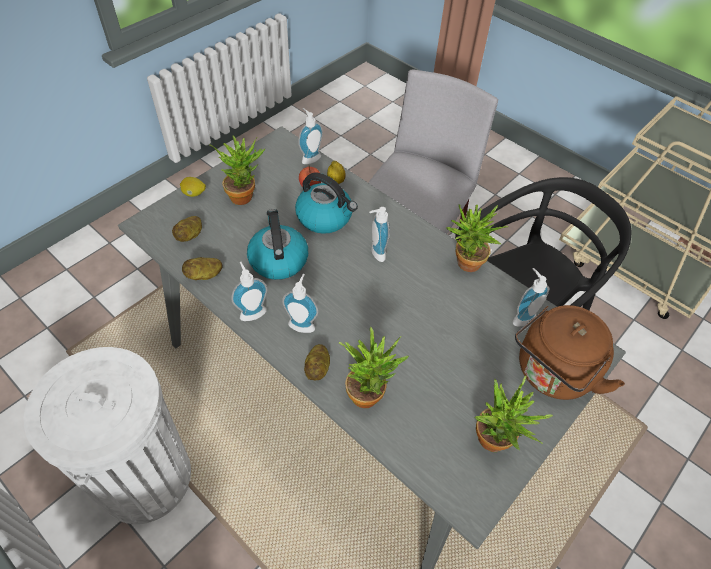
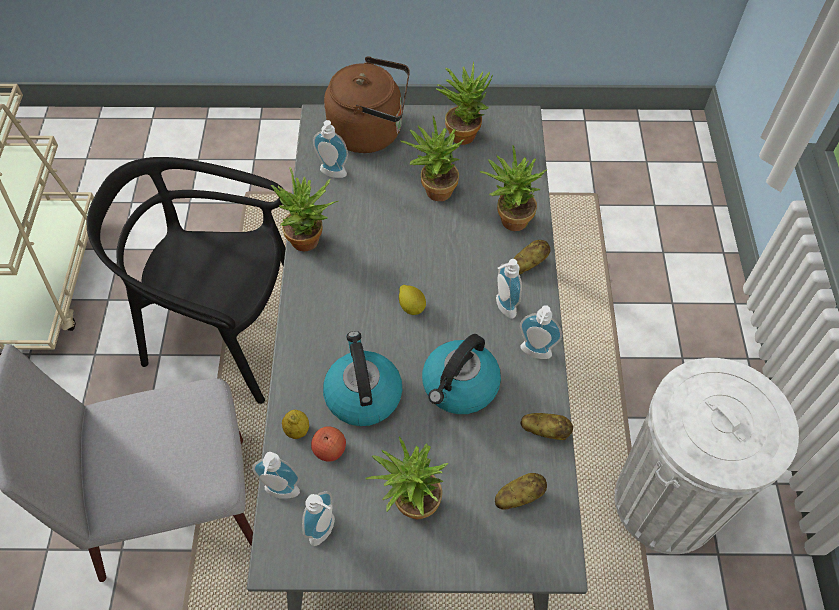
camera: 130 degrees left, 5 degrees up
lemon [180,177,206,197] -> lemon moved to [399,285,426,315]
soap dispenser [369,207,390,262] -> soap dispenser moved to [302,491,335,546]
none -> potted plant [401,116,465,201]

